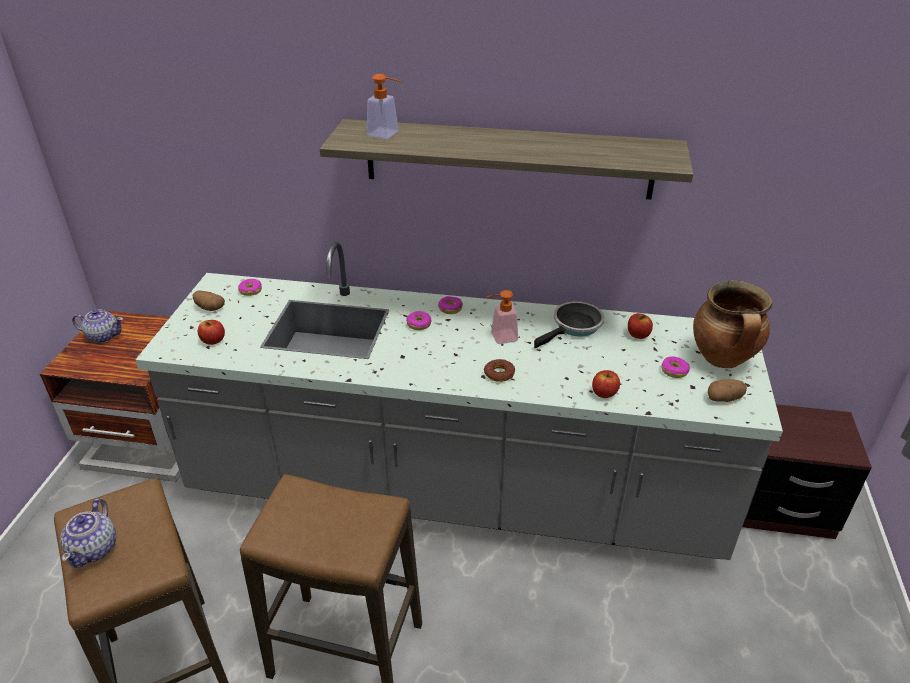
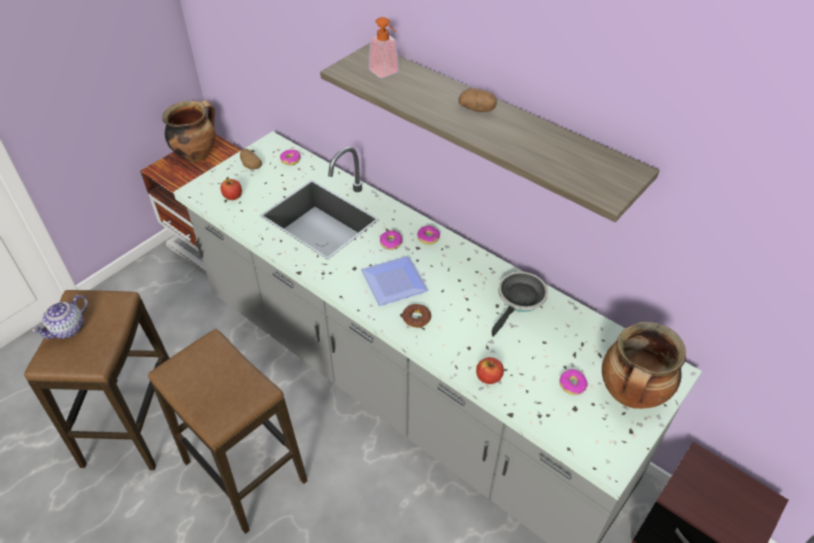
camera: 30 degrees right, 10 degrees up
teapot [72,310,123,343] -> cooking pot [162,100,216,163]
soap dispenser [484,290,518,344] -> none
frying pan [534,301,604,348] -> frying pan turned 45 degrees counterclockwise [492,272,548,337]
apple [628,313,653,339] -> none
potato [708,379,747,402] -> potato moved to [458,88,496,112]
none -> plate [361,256,429,306]

